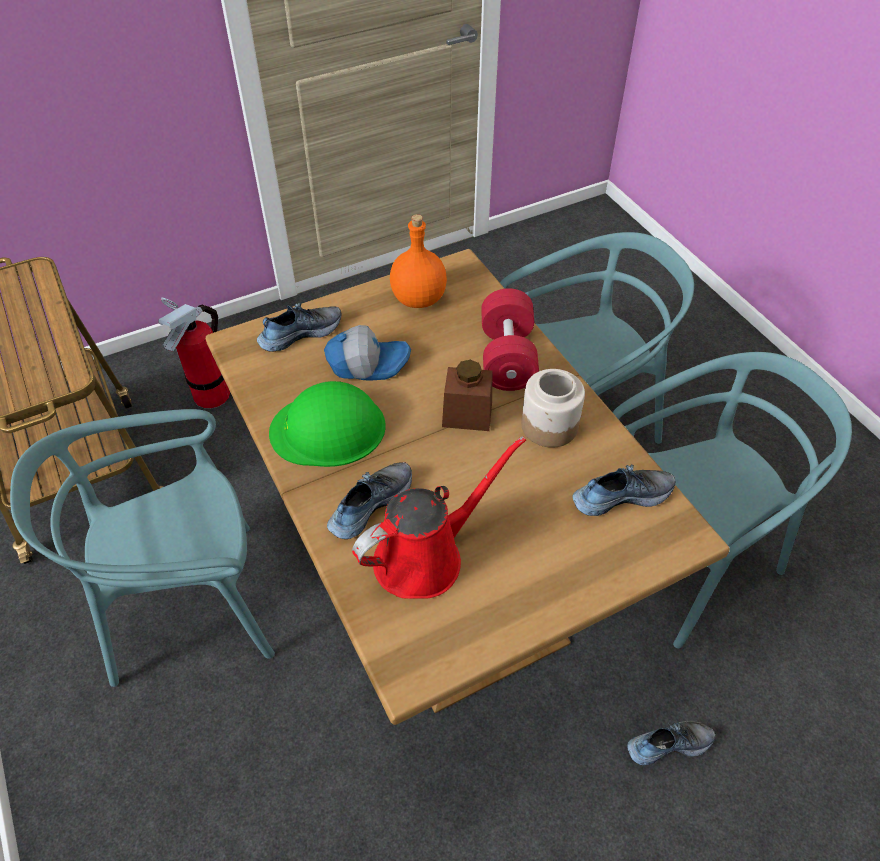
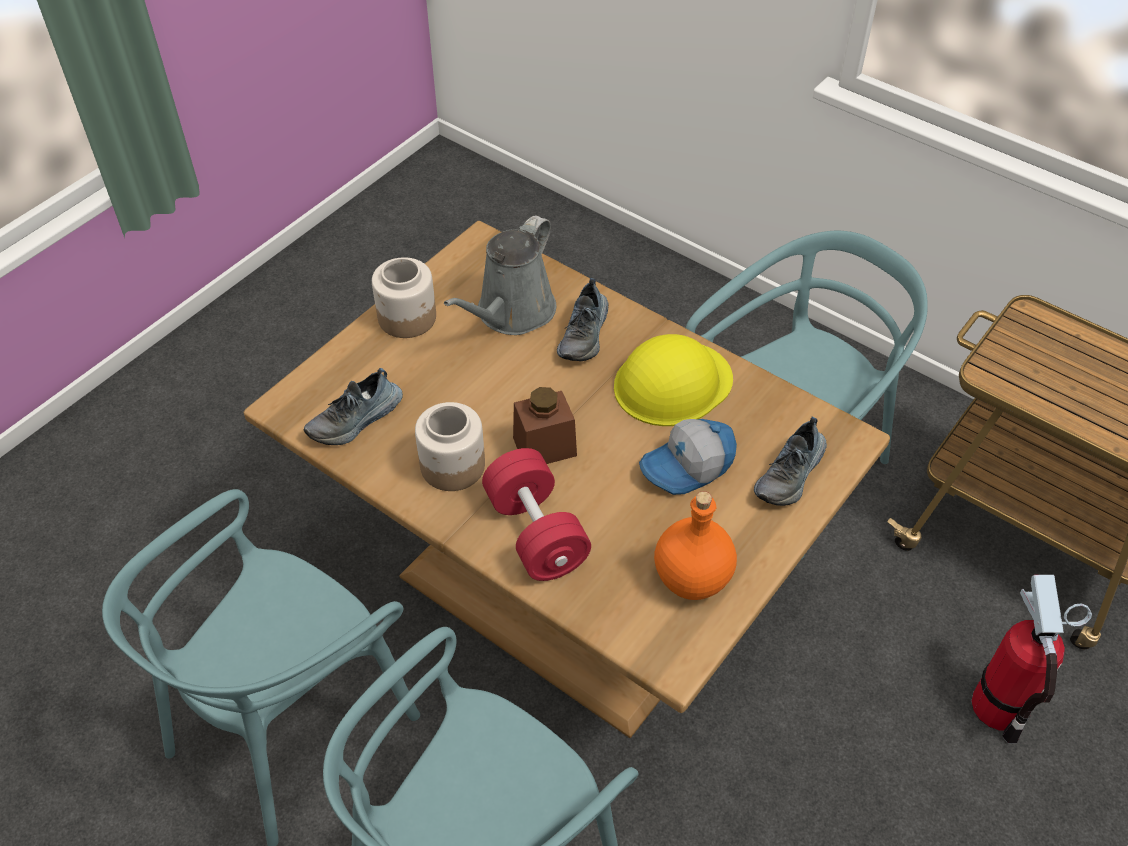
camera: 155 degrees right, 0 degrees up
green hard hat [269,381,385,467] -> yellow hard hat [614,334,733,426]
red watering can [352,436,526,599] -> grey watering can [444,215,556,335]
shoe [627,721,715,765] -> none
none -> jar [372,257,436,338]

